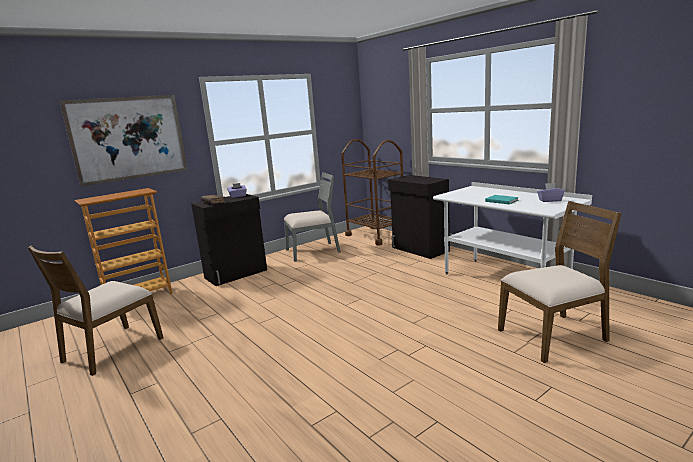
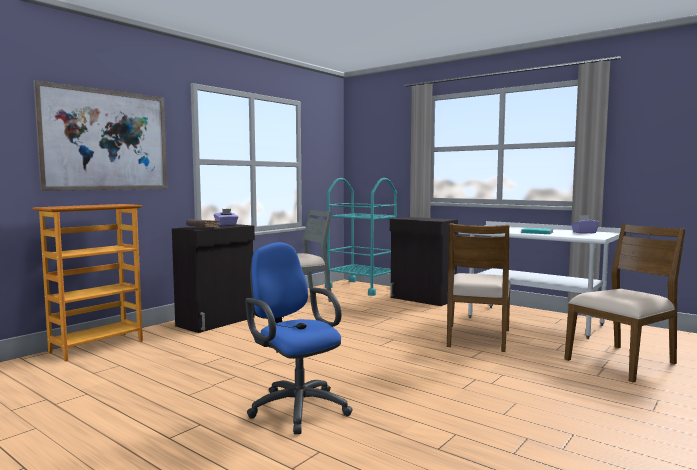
camera: 15 degrees left, 10 degrees down
brown chair [28,246,164,376] -> brown chair moved to [447,223,511,352]
brown cart [341,139,403,246] -> turquoise cart [325,178,397,296]
none -> blue office chair [245,242,353,434]

